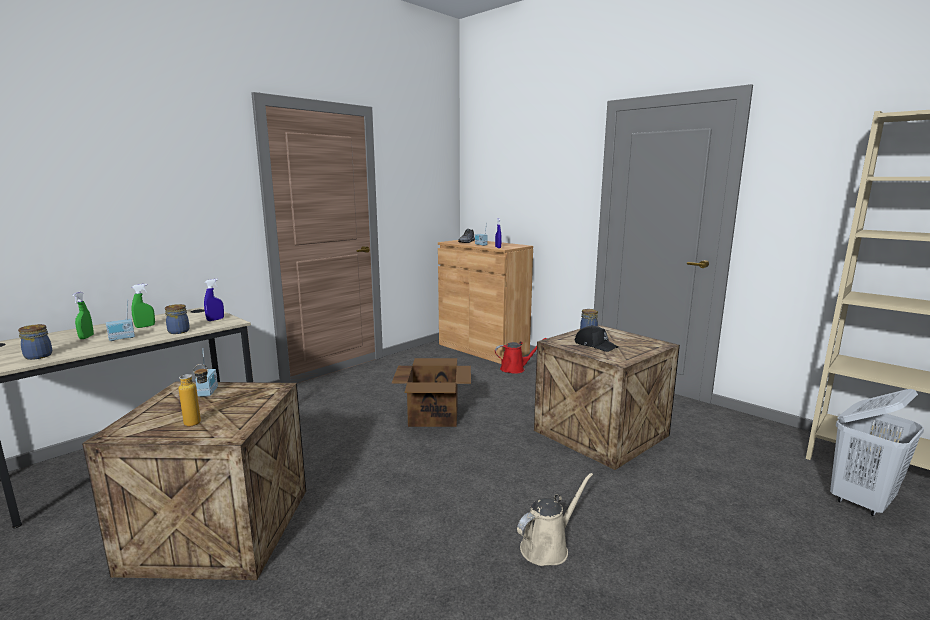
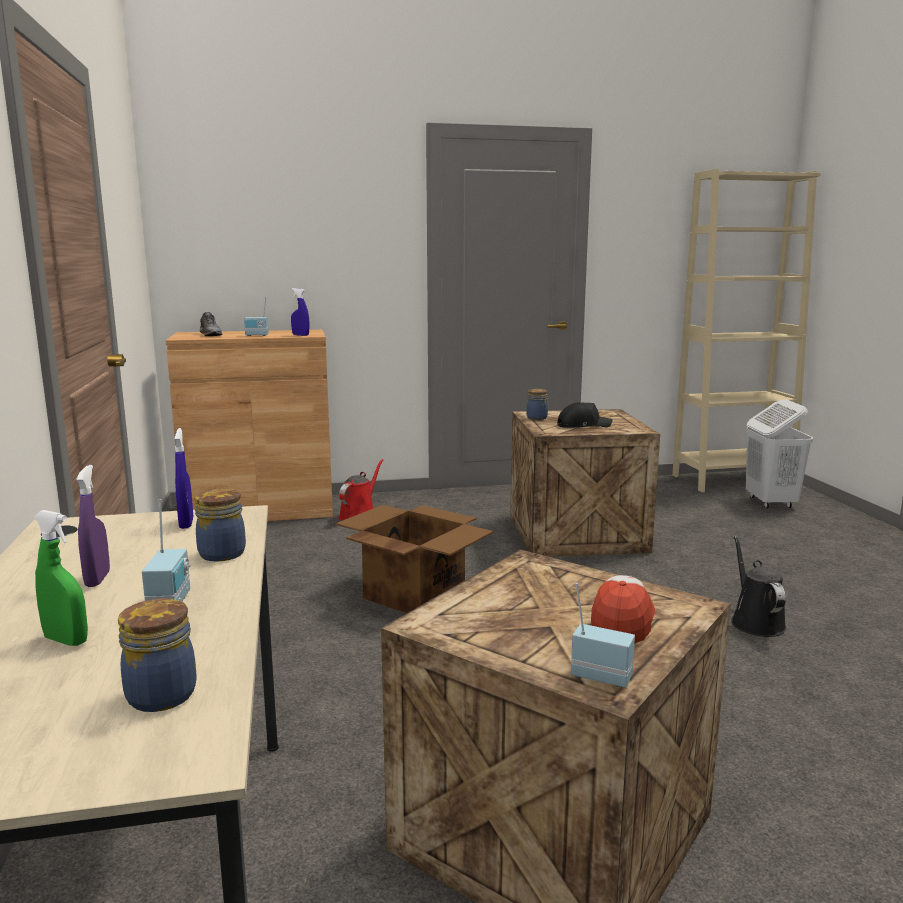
camera: 55 degrees left, 0 degrees up
green spray bottle [132,284,155,328] -> purple spray bottle [76,465,110,587]
bottle [179,364,208,427] -> cap [591,575,655,643]
radio [195,348,218,397] -> radio moved to [571,583,635,688]
beige watering can [517,473,593,566] -> black watering can [731,536,786,637]

